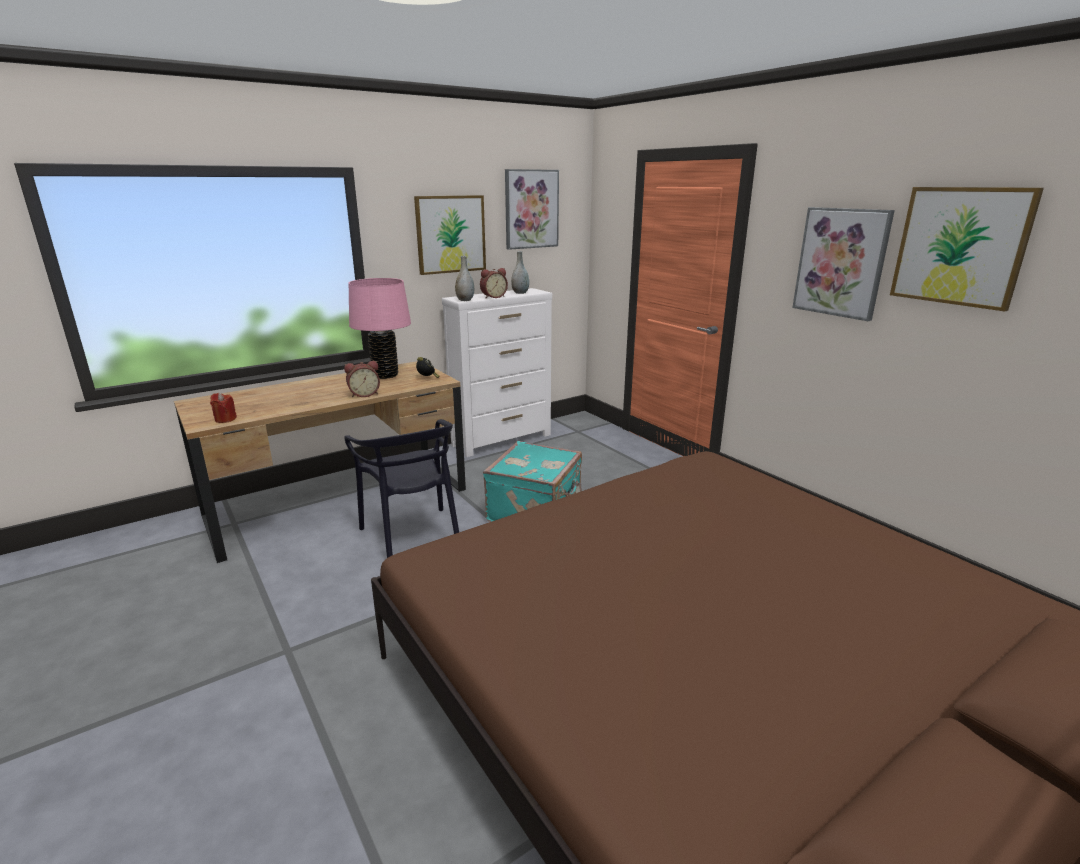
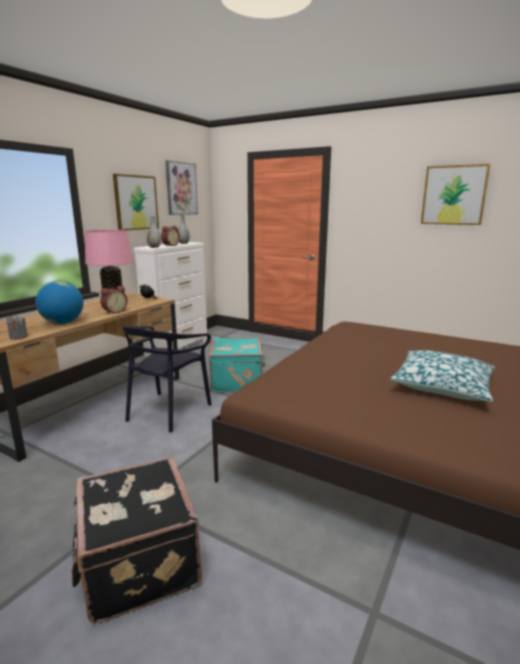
camera: 25 degrees left, 5 degrees down
red candle [210,393,237,423] -> grey candle [6,315,28,340]
black chair [344,419,459,558] -> black chair turned 75 degrees clockwise [122,326,211,432]
picture [792,207,895,321] -> none
none -> globe [35,281,84,324]
none -> black suitcase [71,457,202,624]
none -> pillow [390,350,495,402]

